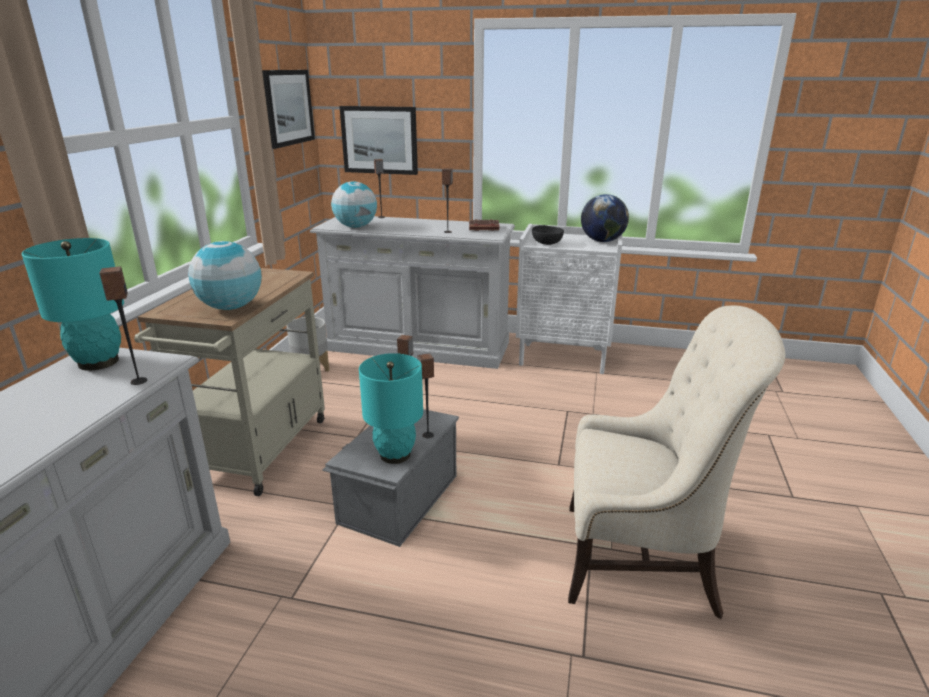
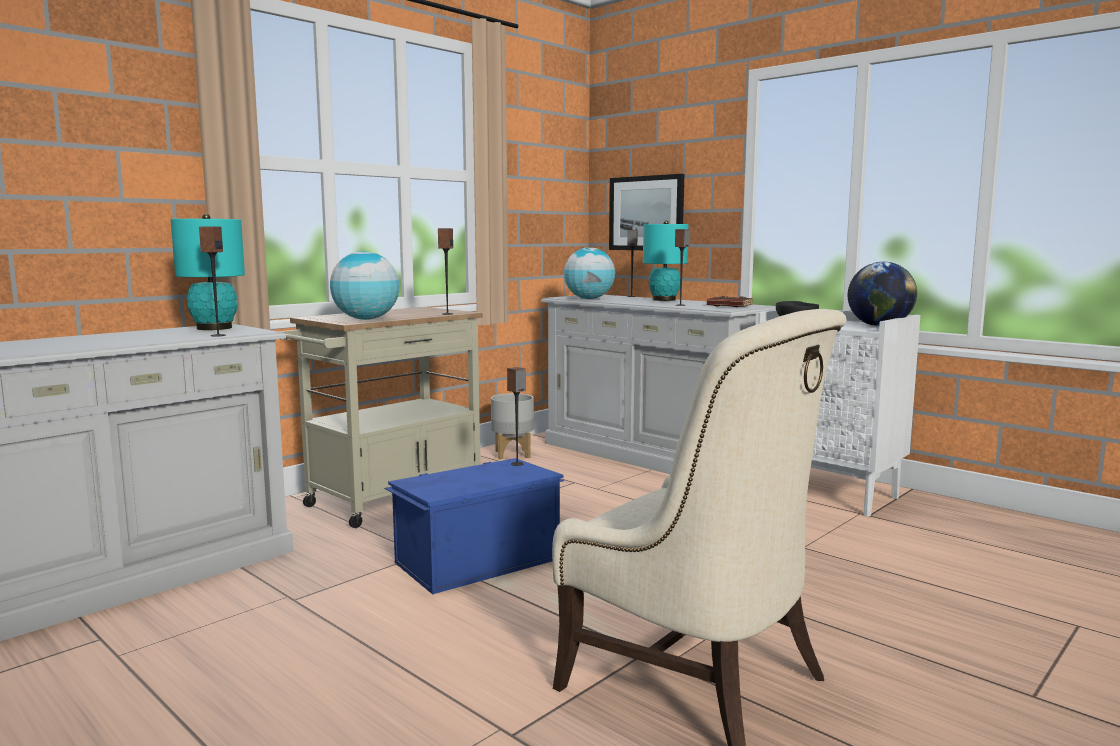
camera: 30 degrees right, 15 degrees down
picture [262,70,315,149] -> none
grey storage box [322,409,459,547] -> blue storage box [384,458,565,594]
turquoise table lamp [359,353,423,464] -> turquoise table lamp moved to [643,220,688,301]
speaker [418,353,434,438] -> speaker moved to [438,228,453,315]

